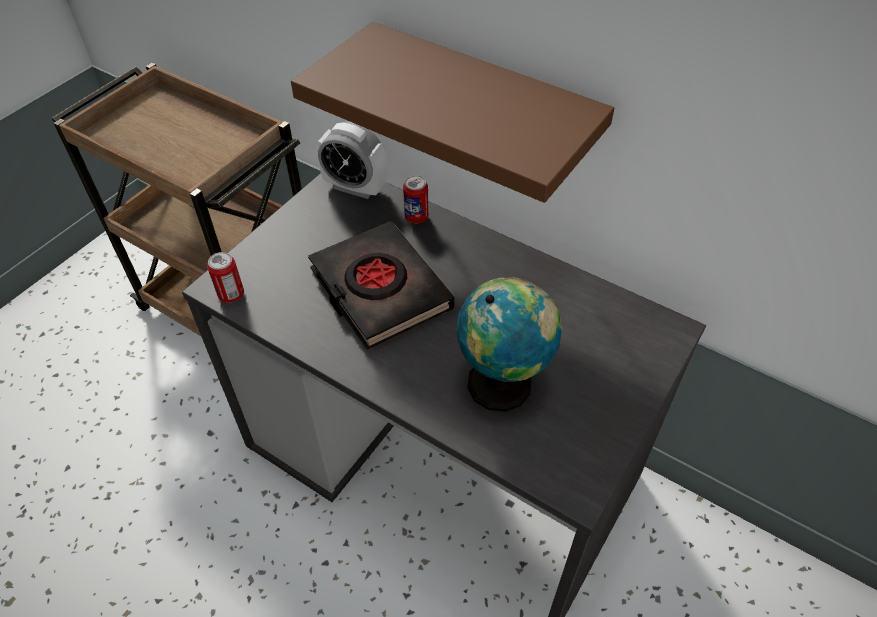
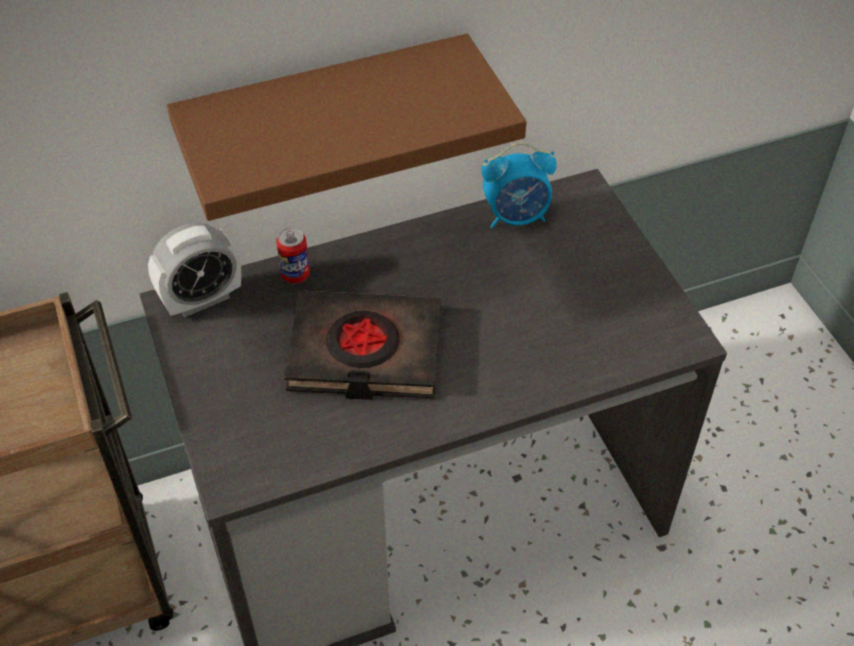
camera: 55 degrees left, 0 degrees up
can [207,252,244,302] -> none
globe [457,277,562,412] -> none
none -> alarm clock [482,142,557,229]

